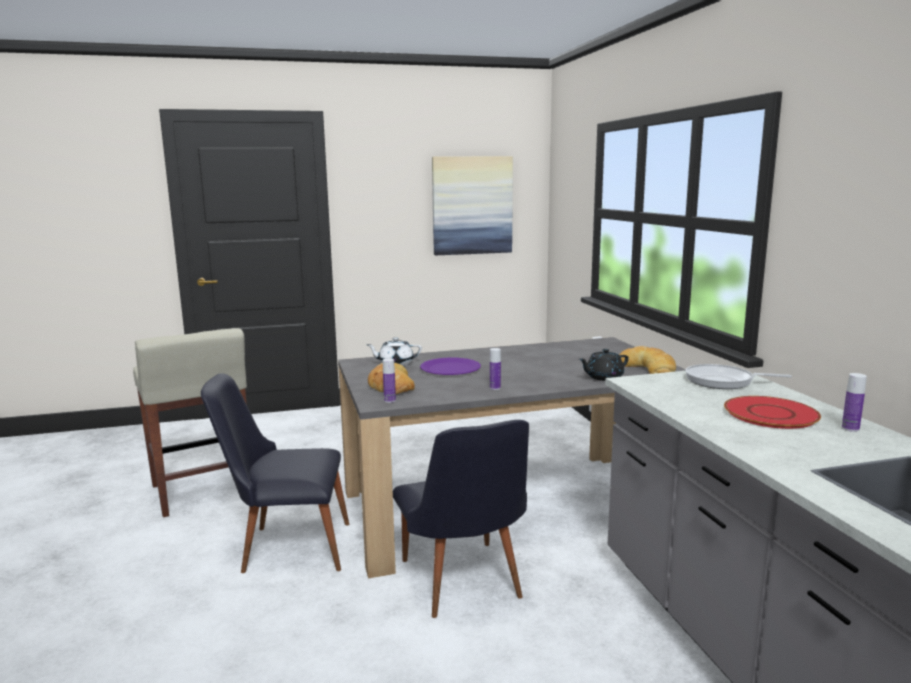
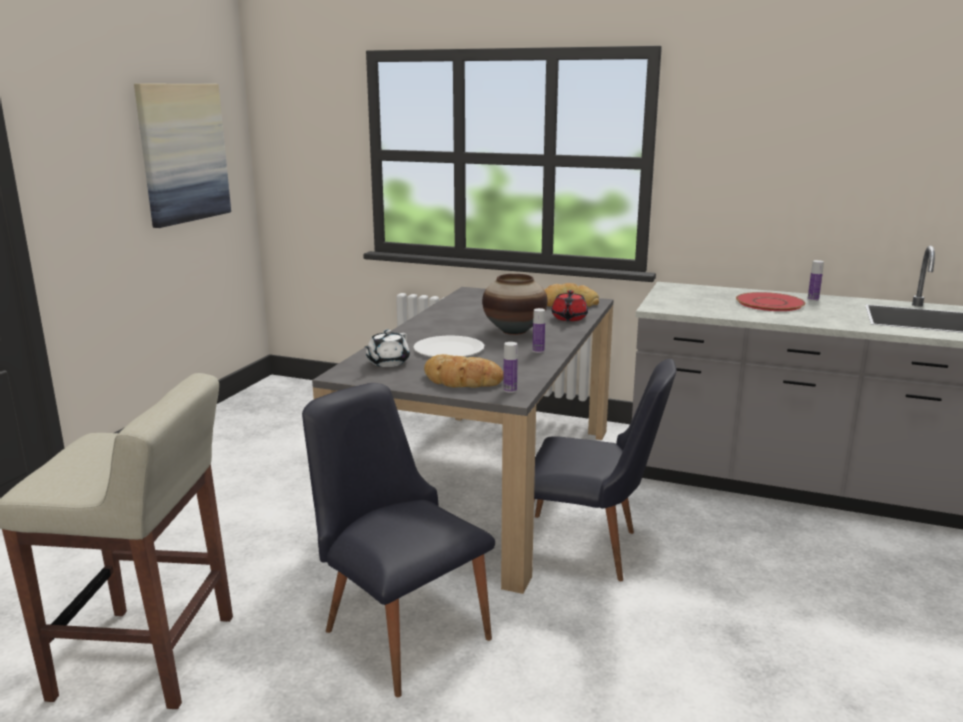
camera: 55 degrees left, 5 degrees up
black chair [201,373,349,573] -> black chair turned 105 degrees clockwise [302,383,495,697]
purple plate [420,357,481,375] -> white plate [413,335,485,357]
black teapot [579,349,629,381] -> red teapot [552,290,588,321]
frying pan [685,364,792,389] -> none
none -> vase [482,274,548,335]

